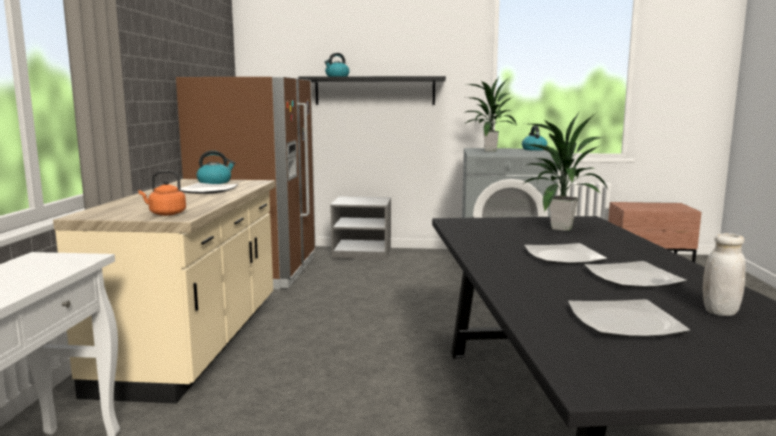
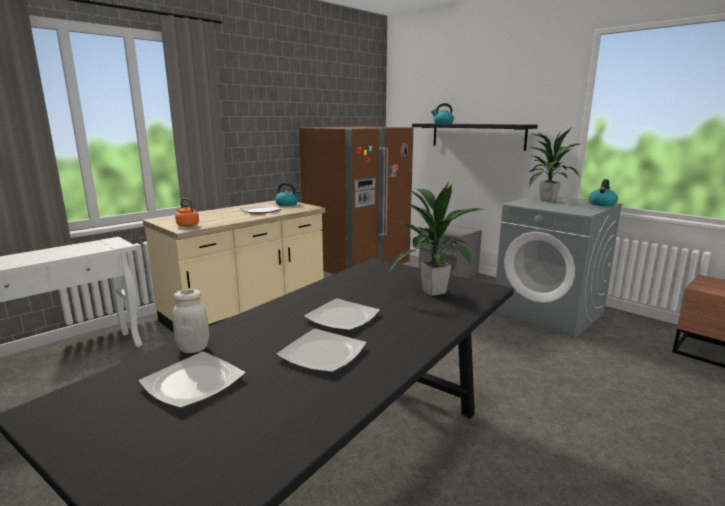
camera: 40 degrees right, 5 degrees up
white jar [703,233,746,316] -> white jar moved to [172,289,209,353]

